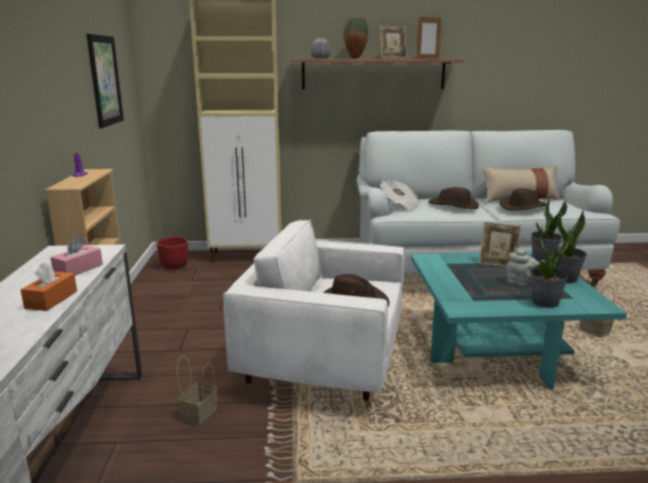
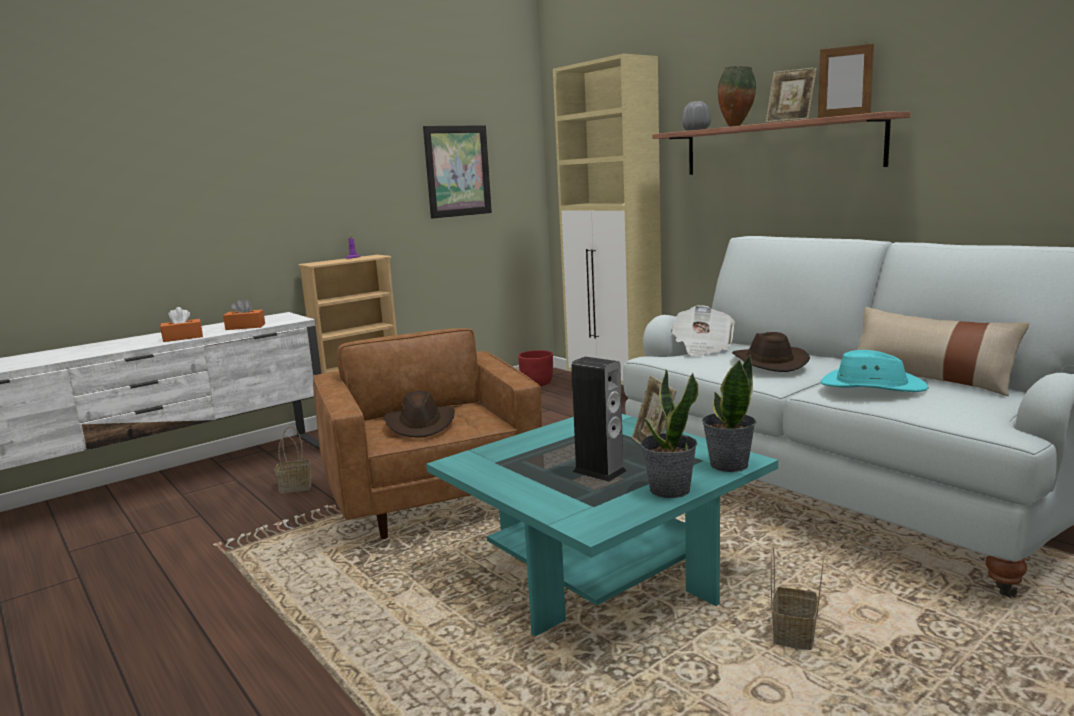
camera: 55 degrees right, 5 degrees down
pink tissue box [50,236,103,275] -> orange tissue box [223,298,265,330]
white armchair [223,220,405,401] -> brown armchair [313,328,542,539]
brown hat [499,188,546,210] -> turquoise hat [821,350,929,392]
grey teapot [506,248,545,286] -> speaker [571,357,627,482]
potted plant [531,228,570,308] -> none

